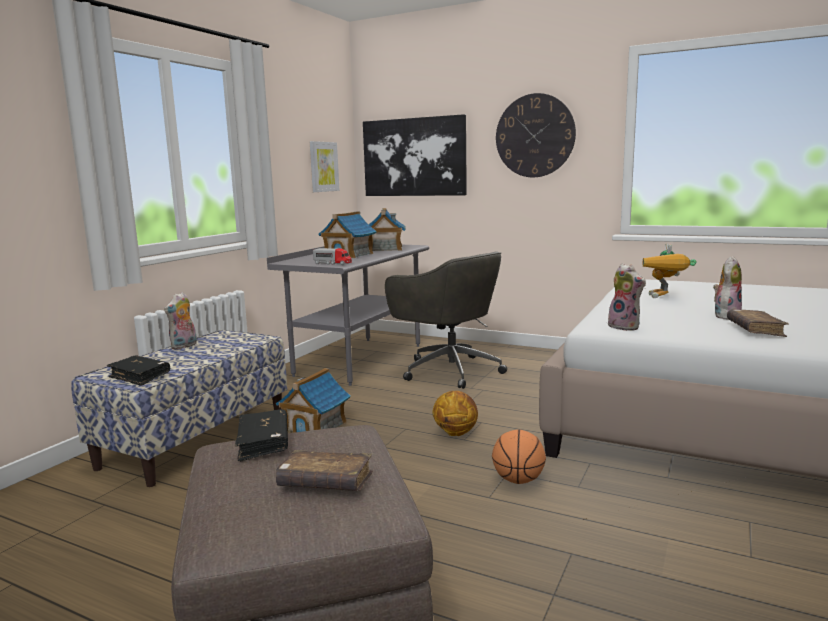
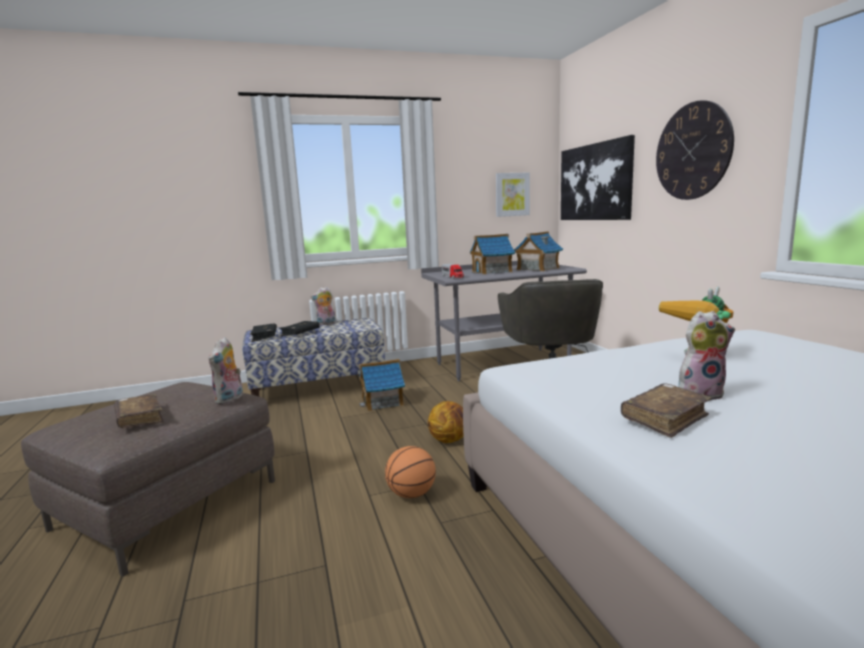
camera: 45 degrees right, 0 degrees up
black book [235,409,288,462] -> black book moved to [279,321,319,336]
plush toy [608,263,646,331] -> plush toy moved to [209,337,243,405]

